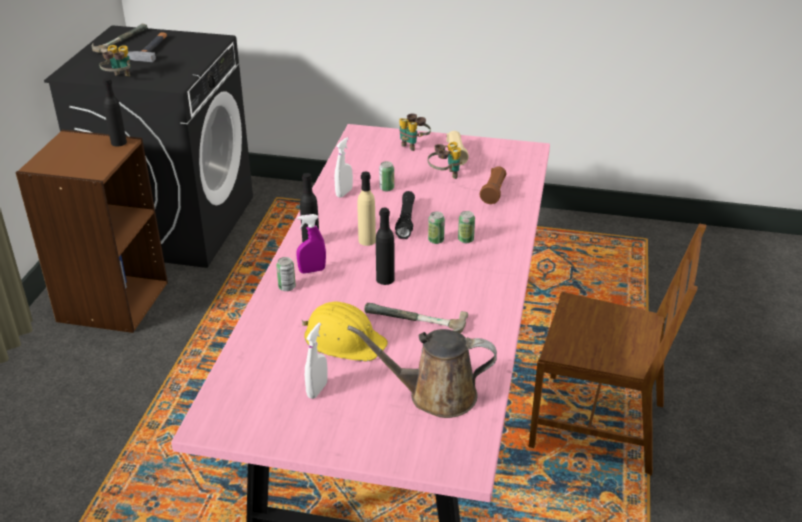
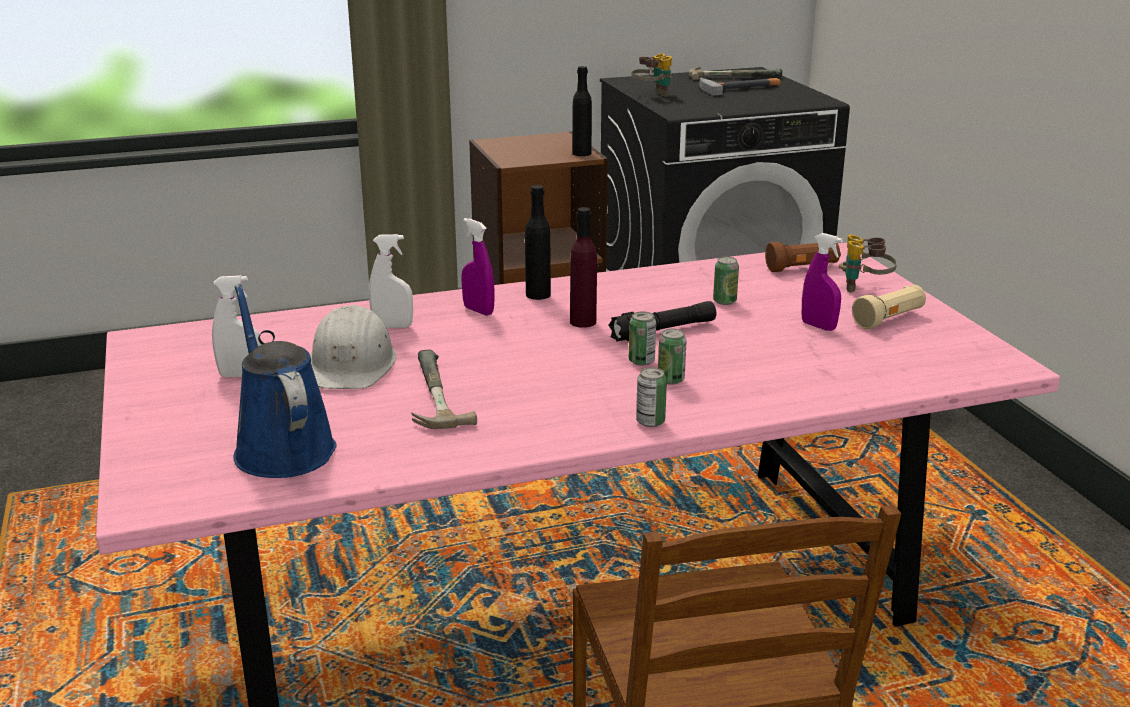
camera: 60 degrees right, 10 degrees down
can [276,257,296,291] -> can moved to [636,367,667,427]
yellow hard hat [302,302,388,362] -> white hard hat [310,305,396,389]
white spray bottle [334,137,353,198] -> white spray bottle moved to [369,234,413,328]
brown watering can [347,325,497,418] -> blue watering can [233,284,336,478]
beige bottle [358,172,376,246] -> purple bottle [570,207,597,328]
black bottle [376,208,395,285] -> none
binoculars [428,142,462,179] -> purple spray bottle [802,233,843,331]
brown flashlight [480,166,506,204] -> brown flashlight moved to [765,242,841,272]

